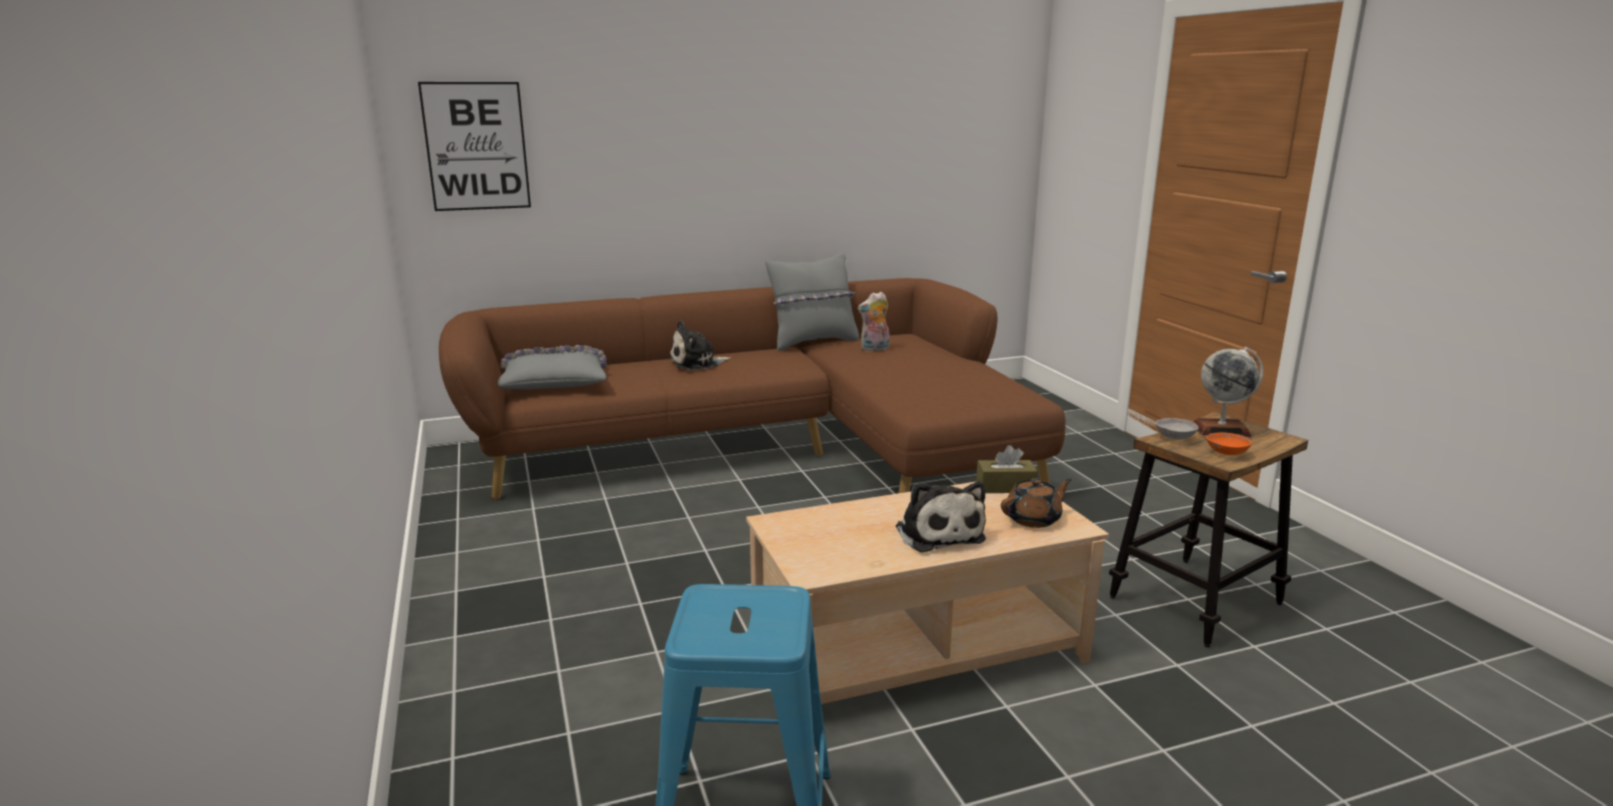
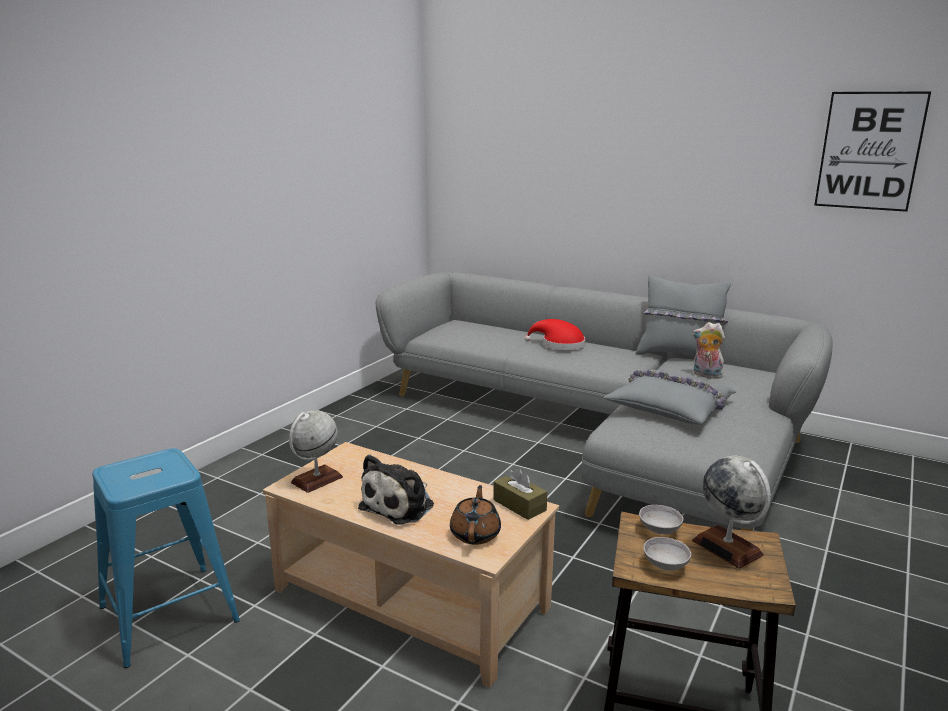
camera: 50 degrees right, 0 degrees up
picture [418,82,531,211] -> picture moved to [814,91,931,212]
brown sofa [439,278,1066,499] -> grey sofa [375,272,833,531]
grey pillow [498,345,607,390] -> grey pillow moved to [604,369,737,425]
plush toy [669,321,731,370] -> red hat [524,319,585,350]
brown teapot [1001,478,1072,528] -> brown teapot turned 105 degrees counterclockwise [450,485,501,545]
orange bowl [1206,432,1252,455] -> grey bowl [643,537,691,571]
none -> globe [289,410,343,493]

